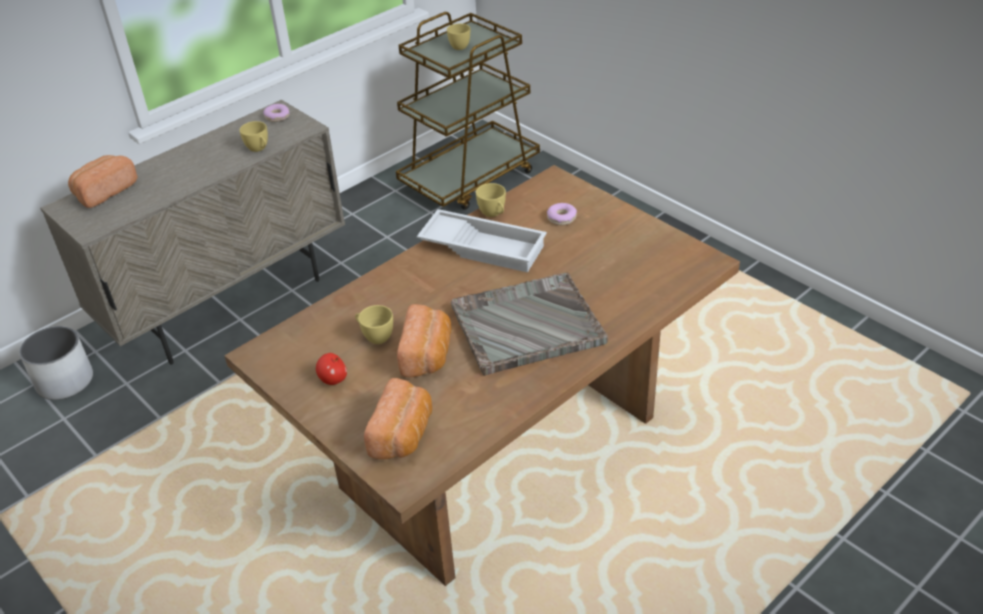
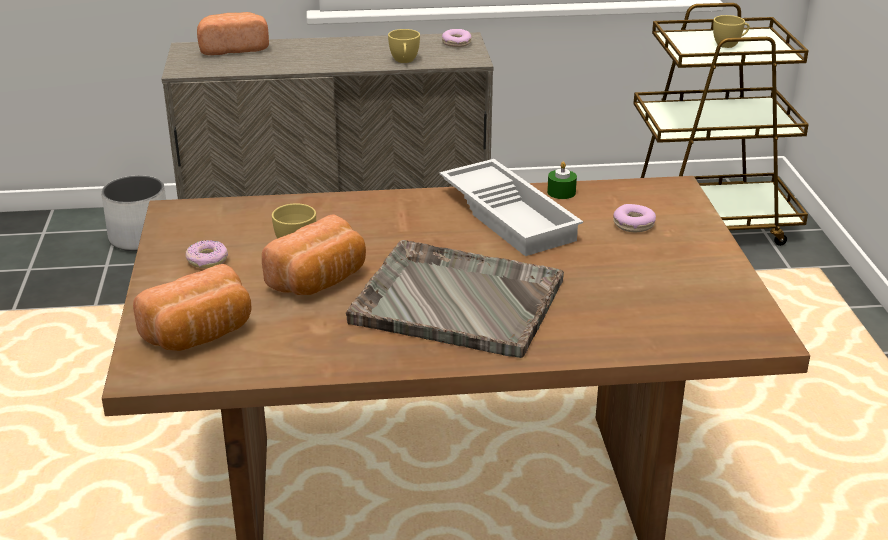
camera: 35 degrees right, 10 degrees down
apple [316,353,347,385] -> donut [186,240,228,268]
yellow cup [476,183,506,217] -> green candle [547,162,577,199]

